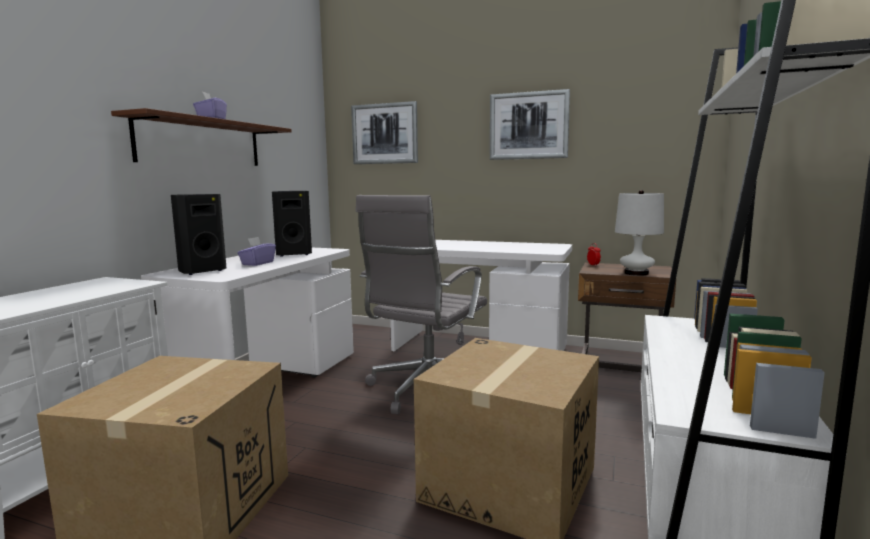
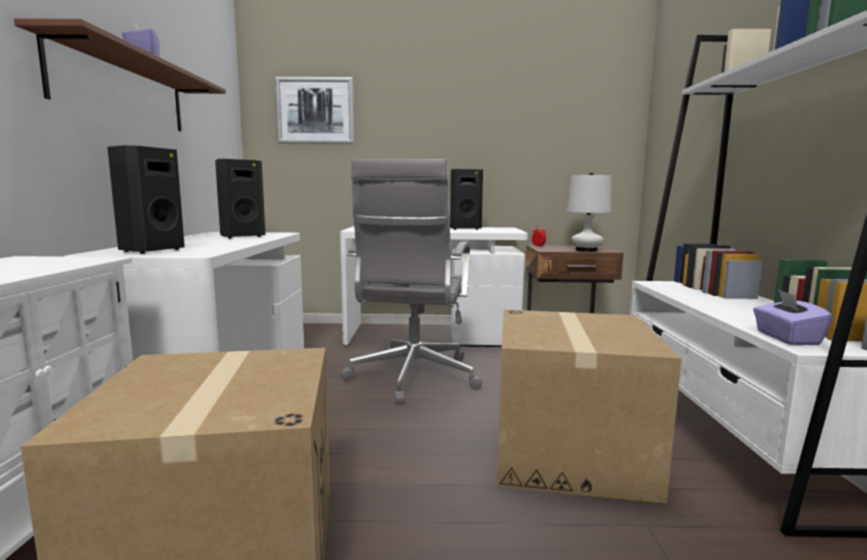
camera: 20 degrees left, 0 degrees up
purple tissue box [237,237,276,266] -> purple tissue box moved to [753,290,833,345]
picture [490,89,570,160] -> none
none -> black speaker [450,169,483,230]

